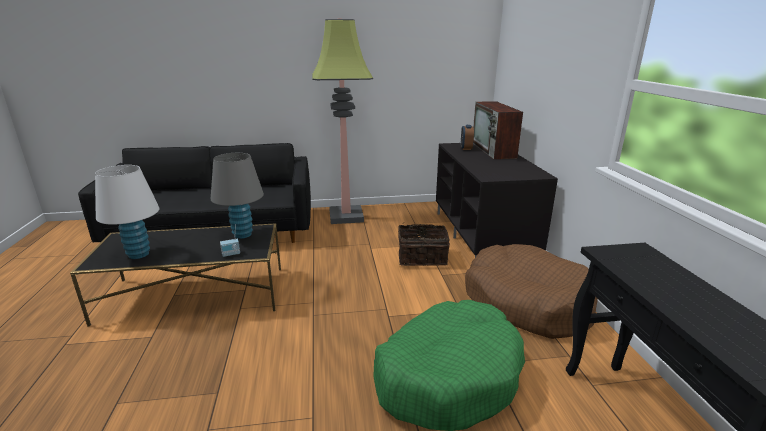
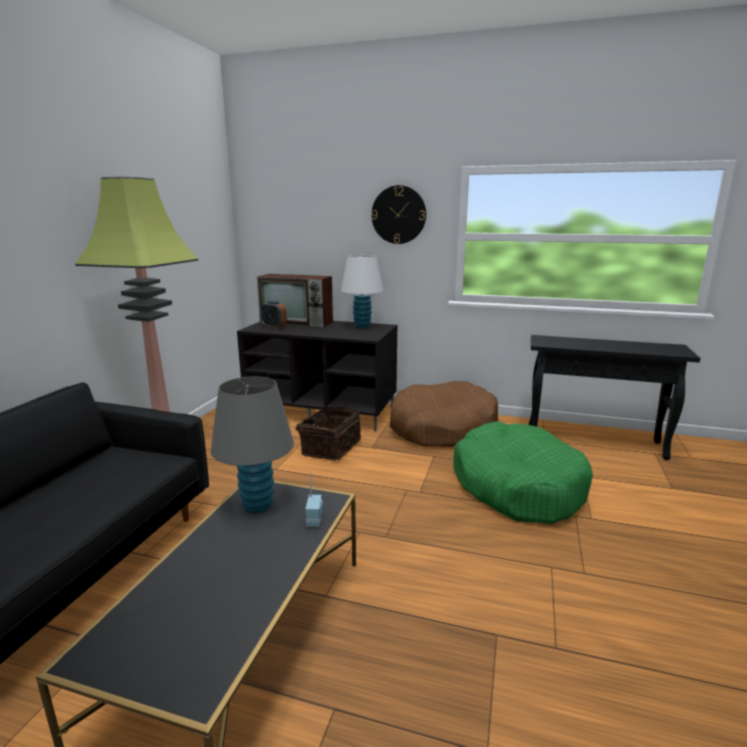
camera: 65 degrees left, 5 degrees down
white table lamp [95,165,159,259] -> white table lamp moved to [341,255,383,328]
none -> wall clock [371,185,426,244]

